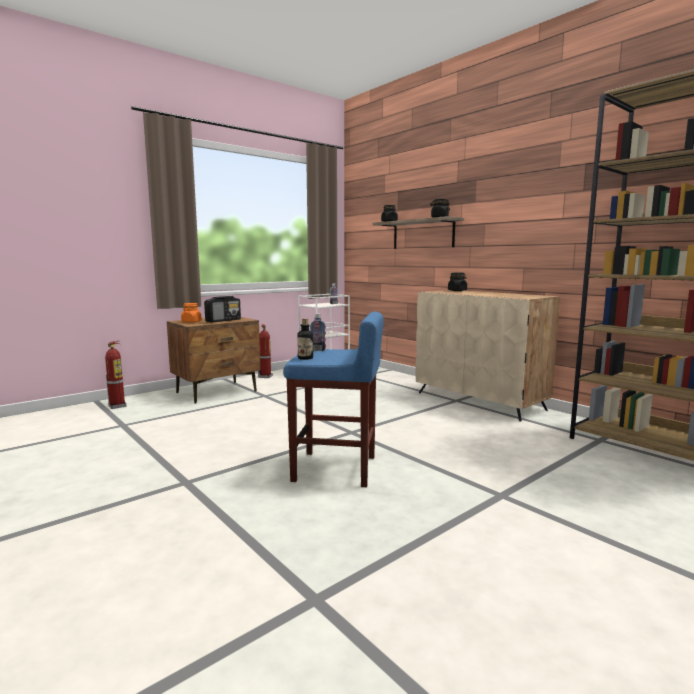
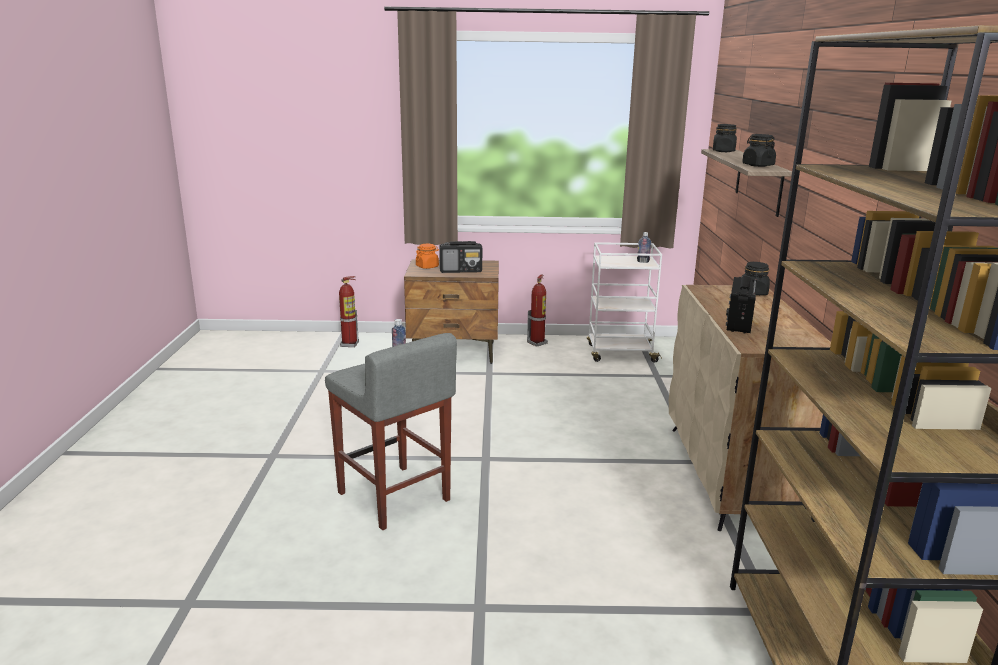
camera: 40 degrees right, 10 degrees up
blue stool [283,312,384,487] -> grey stool [325,333,457,530]
bottle [297,318,313,360] -> none
none -> radio [726,276,757,333]

